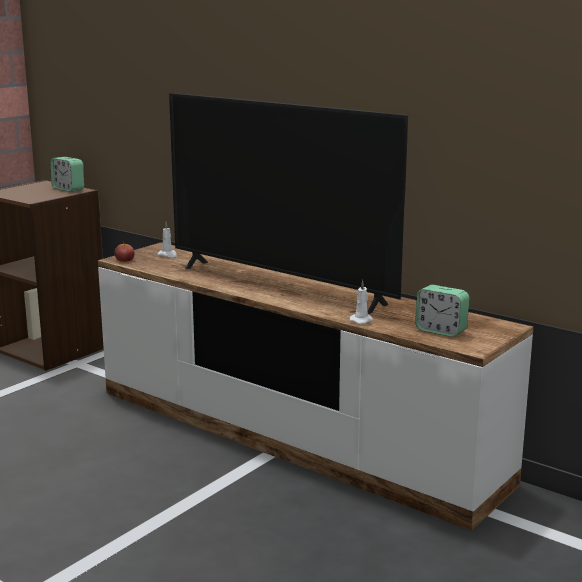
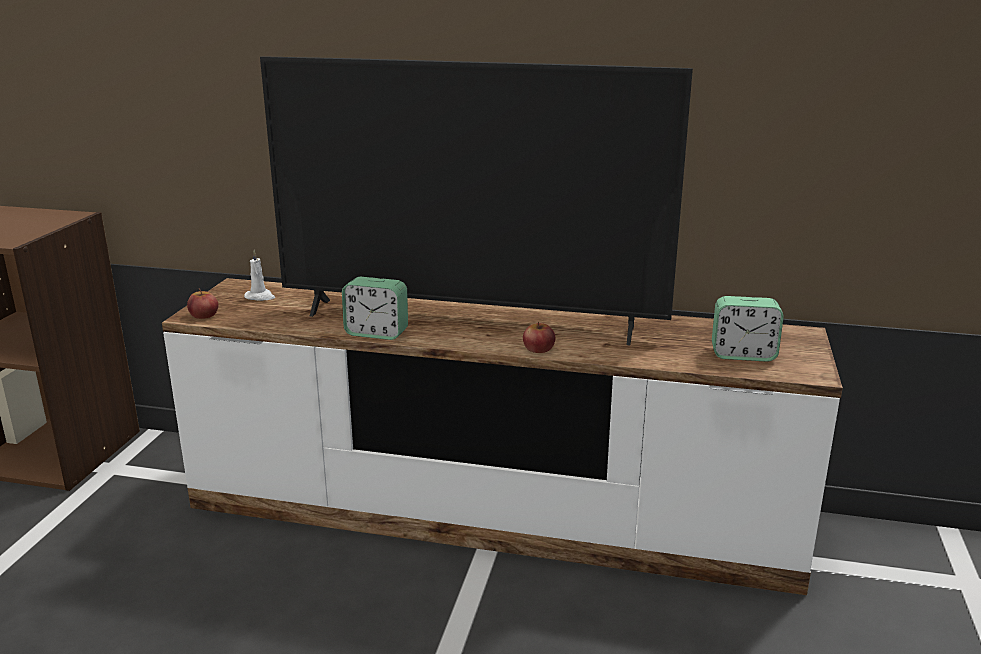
camera: 25 degrees left, 5 degrees up
alarm clock [50,157,84,192] -> alarm clock moved to [342,277,408,340]
white candle [349,280,373,324] -> none
none -> apple [523,322,555,353]

